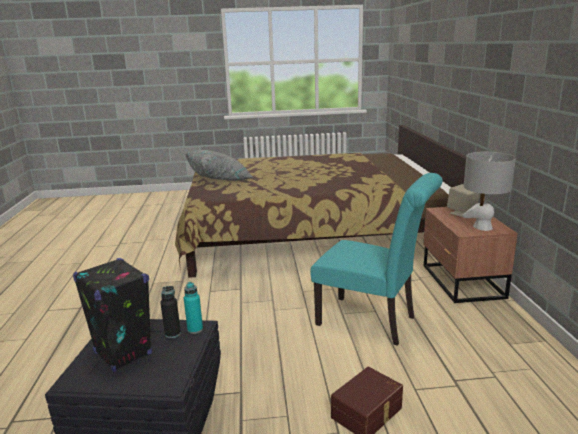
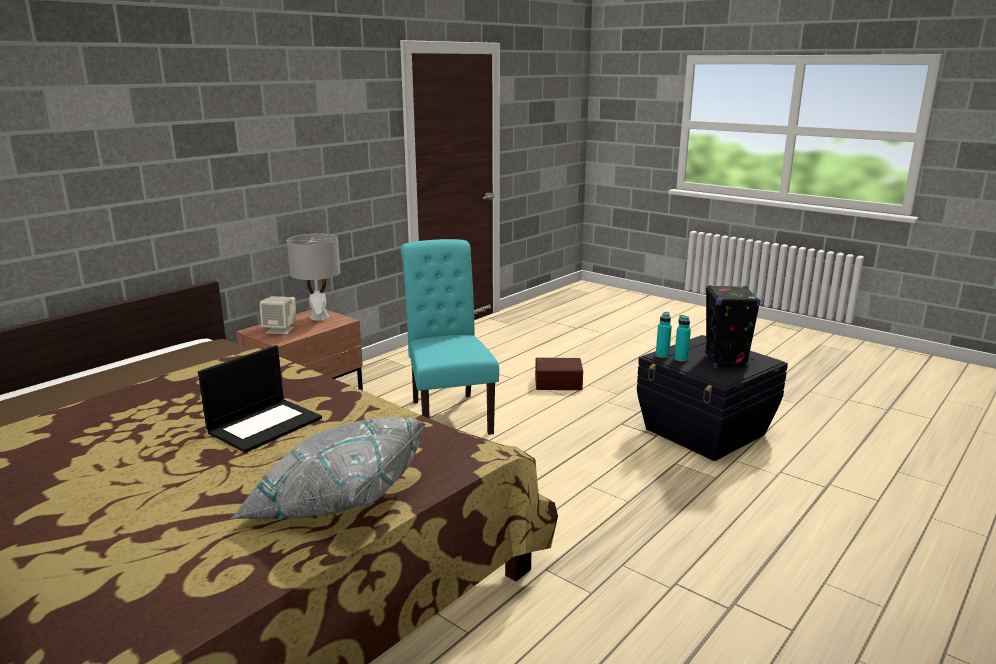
camera: 135 degrees left, 0 degrees up
black bottle [160,286,181,338] -> turquoise bottle [674,315,691,361]
none -> laptop [198,345,322,453]

